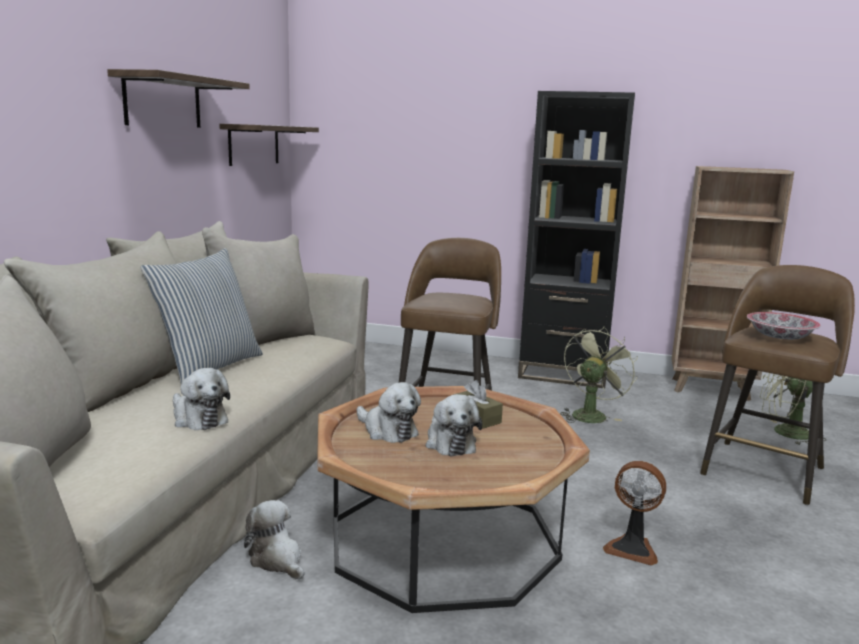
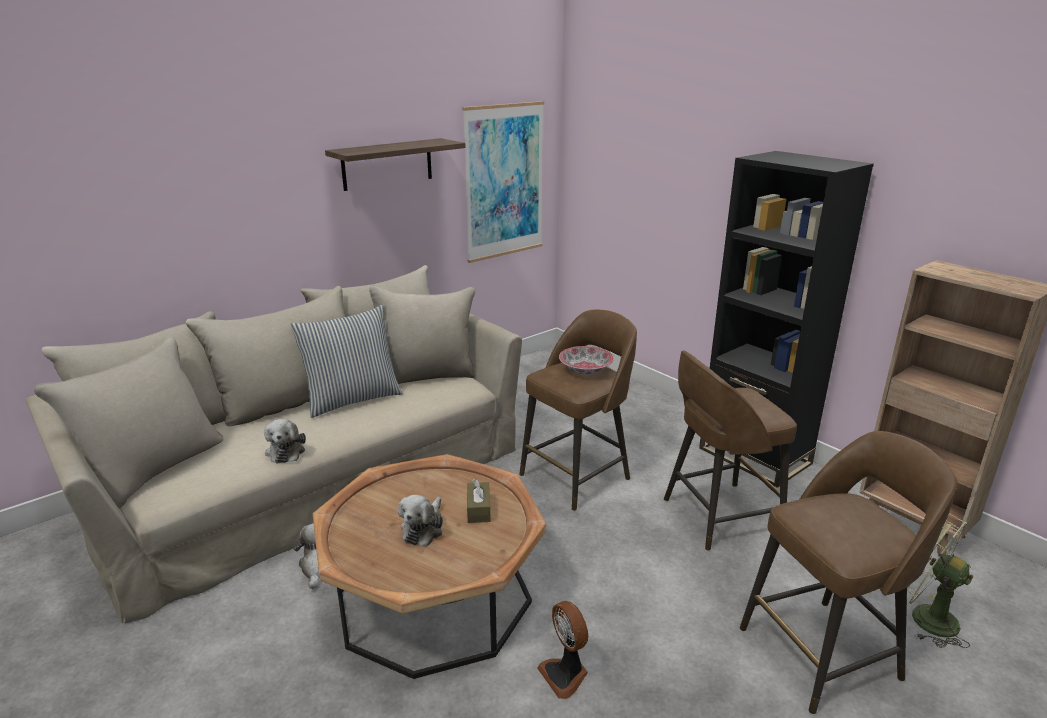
camera: 35 degrees right, 10 degrees up
shelf [219,124,319,166] -> picture [462,101,544,263]
plush toy [357,382,421,443] -> none
green fan [560,327,638,423] -> brown stool [664,351,797,551]
bowl [747,312,821,340] -> bowl moved to [559,346,614,375]

